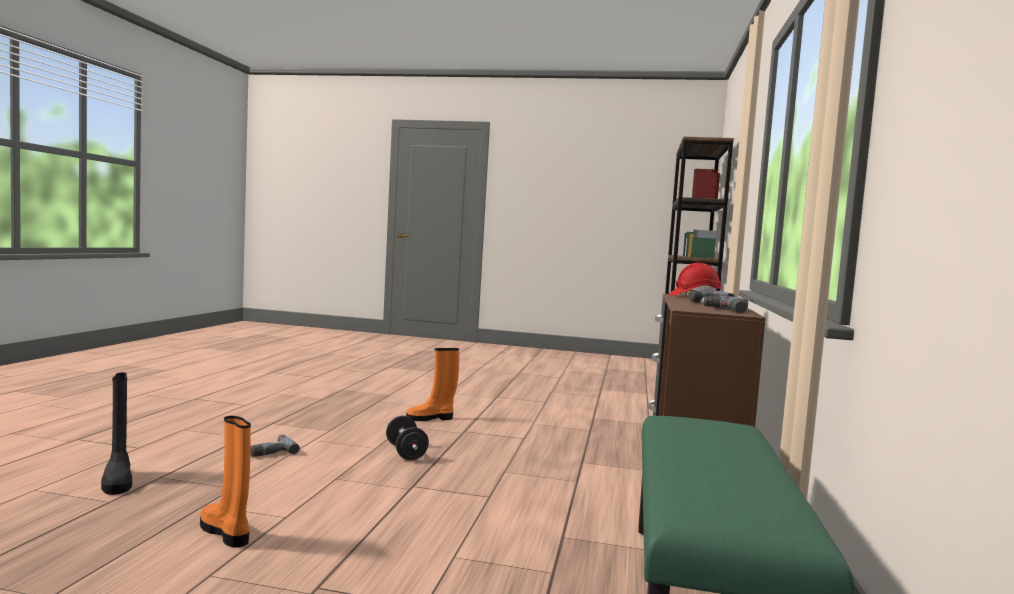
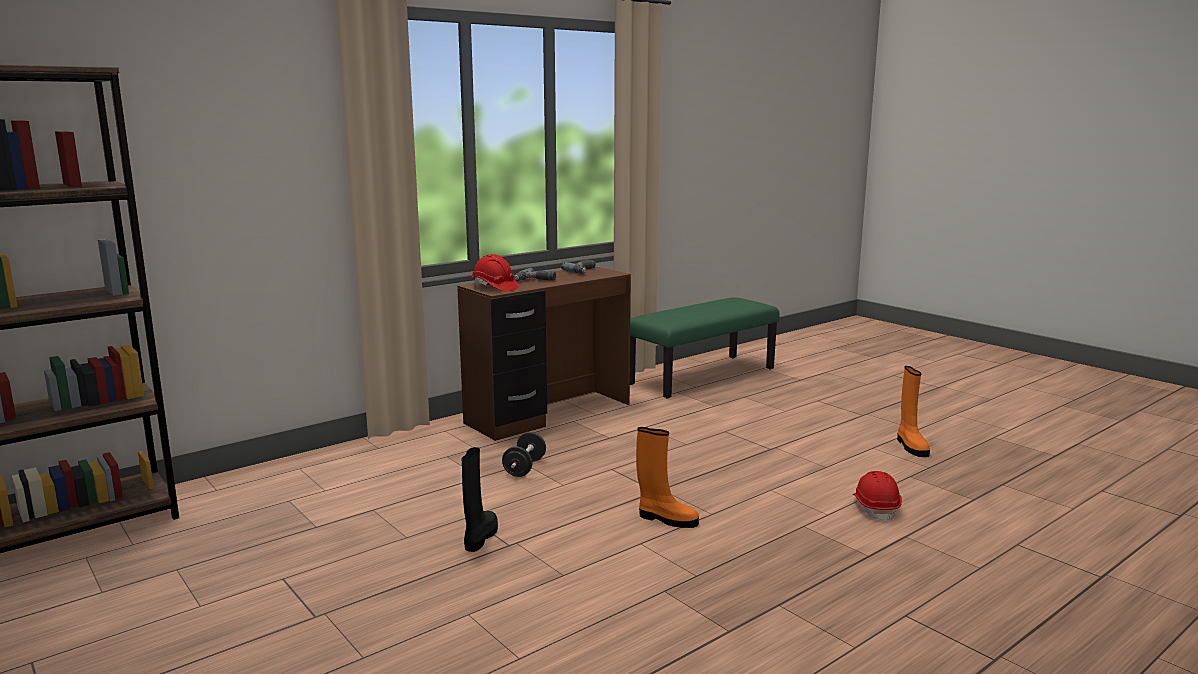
camera: 140 degrees left, 10 degrees up
black boot [101,372,132,495] -> black boot moved to [461,447,498,552]
power drill [250,434,300,457] -> red hard hat [853,471,902,522]
black dumbbell [386,416,429,460] -> black dumbbell moved to [502,432,546,477]

